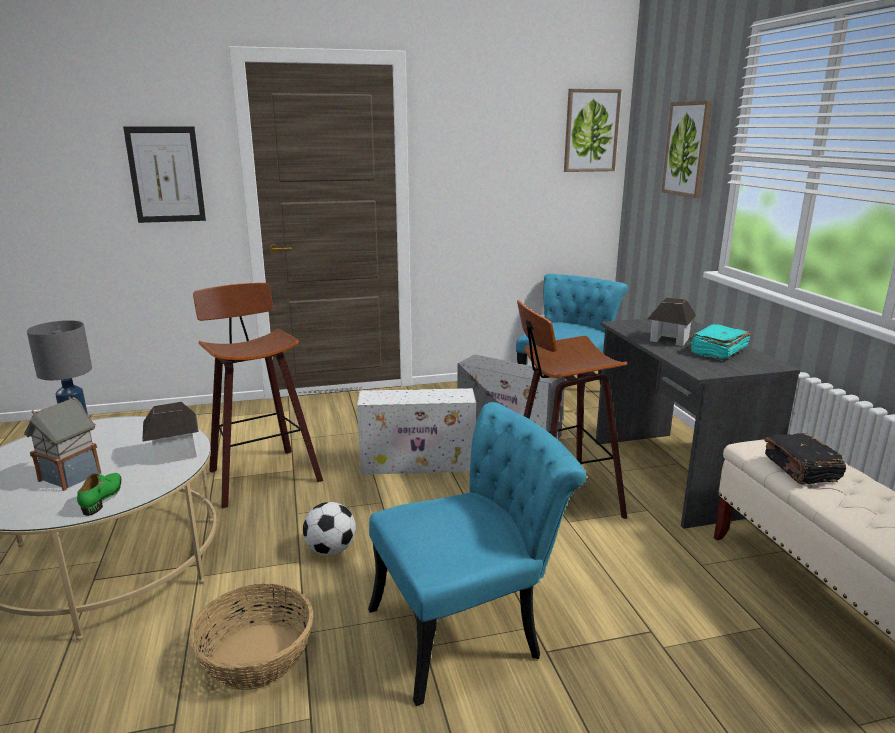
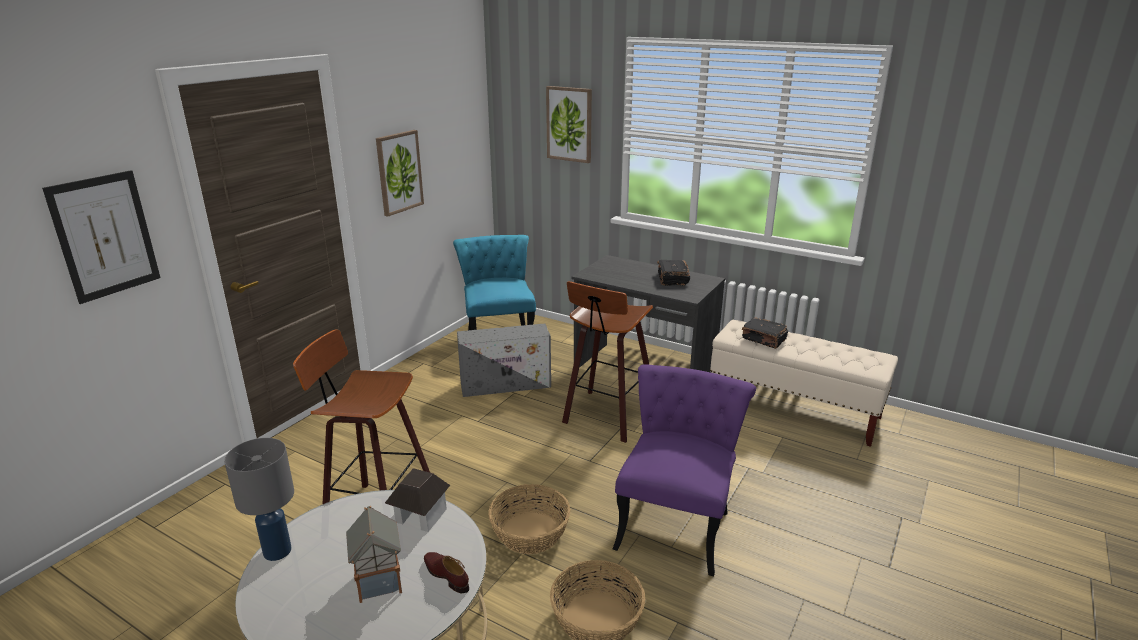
camera: 45 degrees left, 5 degrees up
green shoe [77,473,121,516] -> brown shoe [424,552,469,593]
football [303,502,356,556] -> basket [488,484,570,554]
white storage box [357,388,476,475] -> none
turquoise chair [368,402,586,706] -> purple chair [613,364,756,576]
picture [564,89,622,172] -> picture moved to [376,130,424,217]
toy house [647,298,696,346] -> none
turquoise book [688,324,750,361] -> black book [657,260,690,286]

